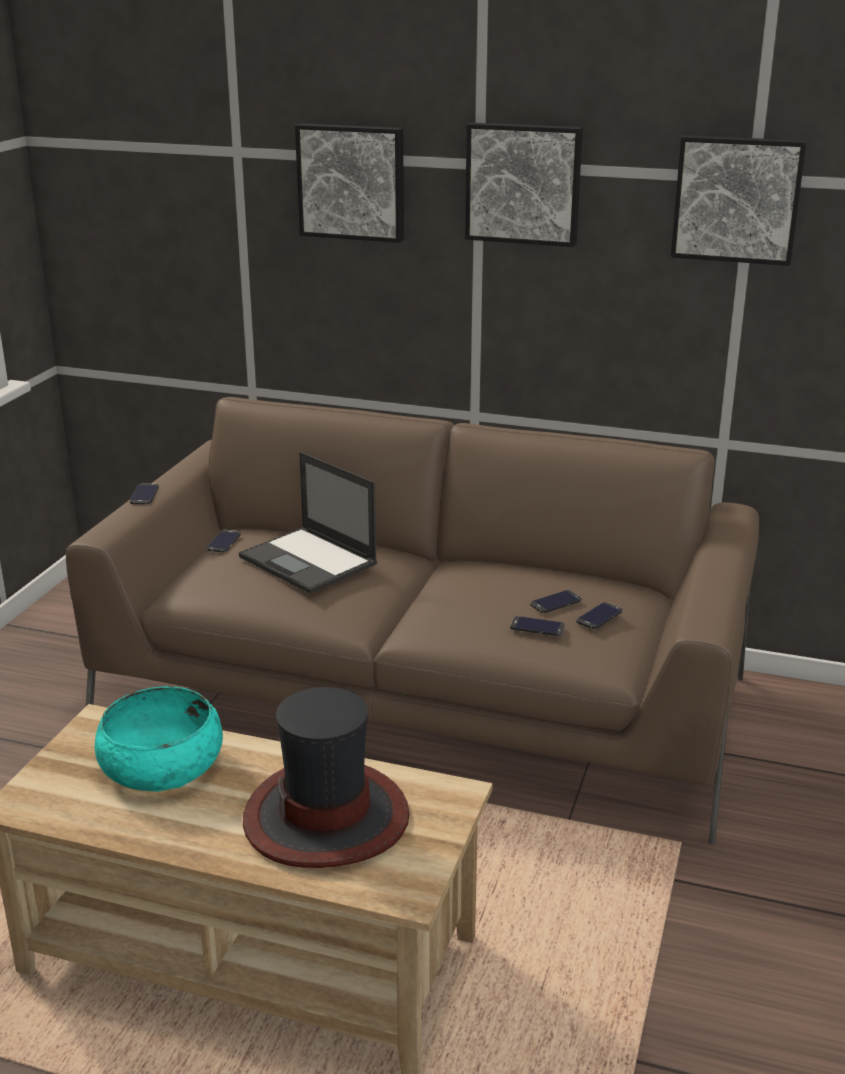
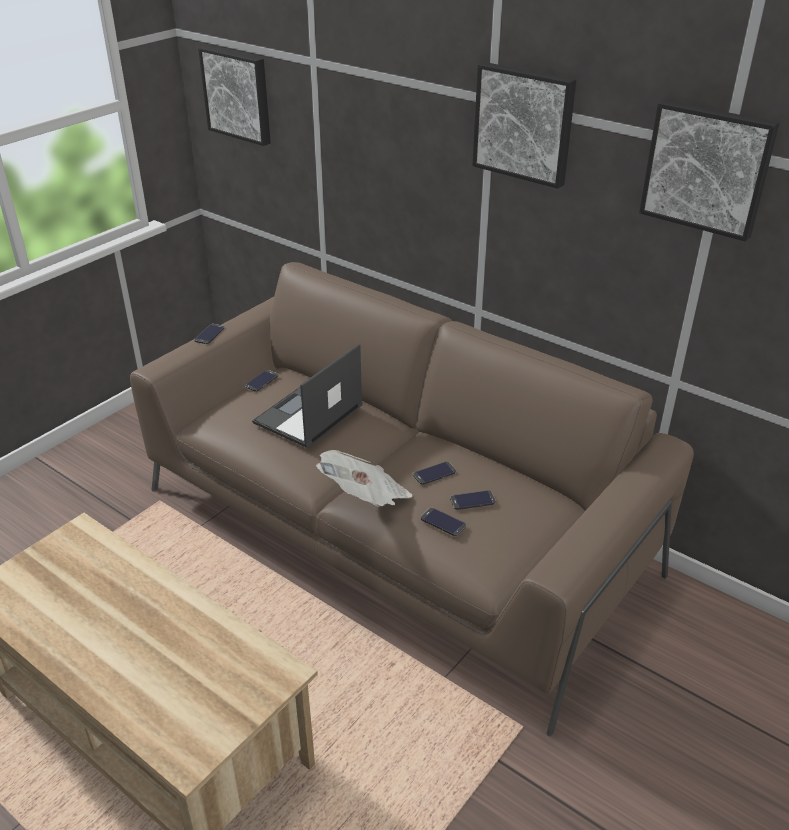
camera: 20 degrees right, 10 degrees up
turquoise bowl [95,686,223,792] -> none
laptop [239,452,377,594] -> laptop turned 60 degrees clockwise [252,344,363,448]
hat [243,687,410,868] -> none
picture [295,123,404,243] -> picture moved to [198,46,271,146]
phone [576,602,623,629] -> phone moved to [413,462,456,485]
none -> newspaper [316,450,412,507]

